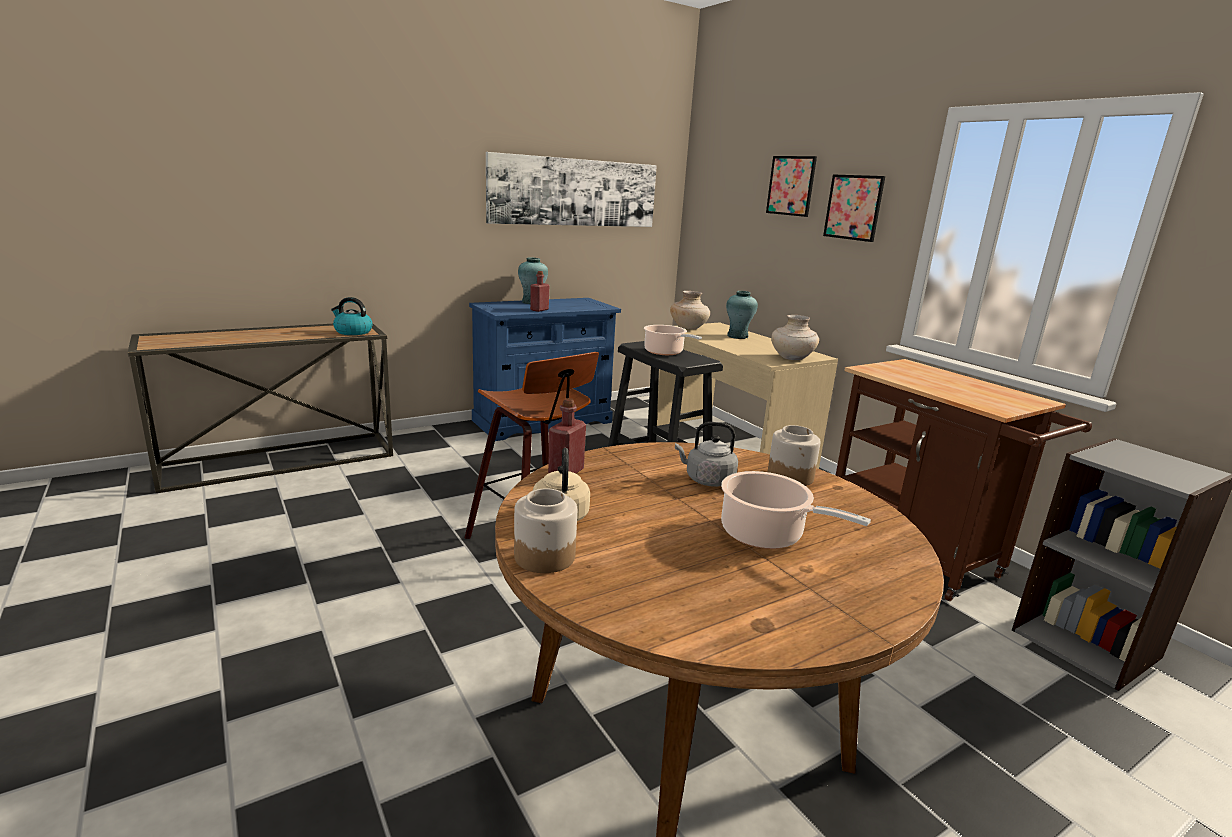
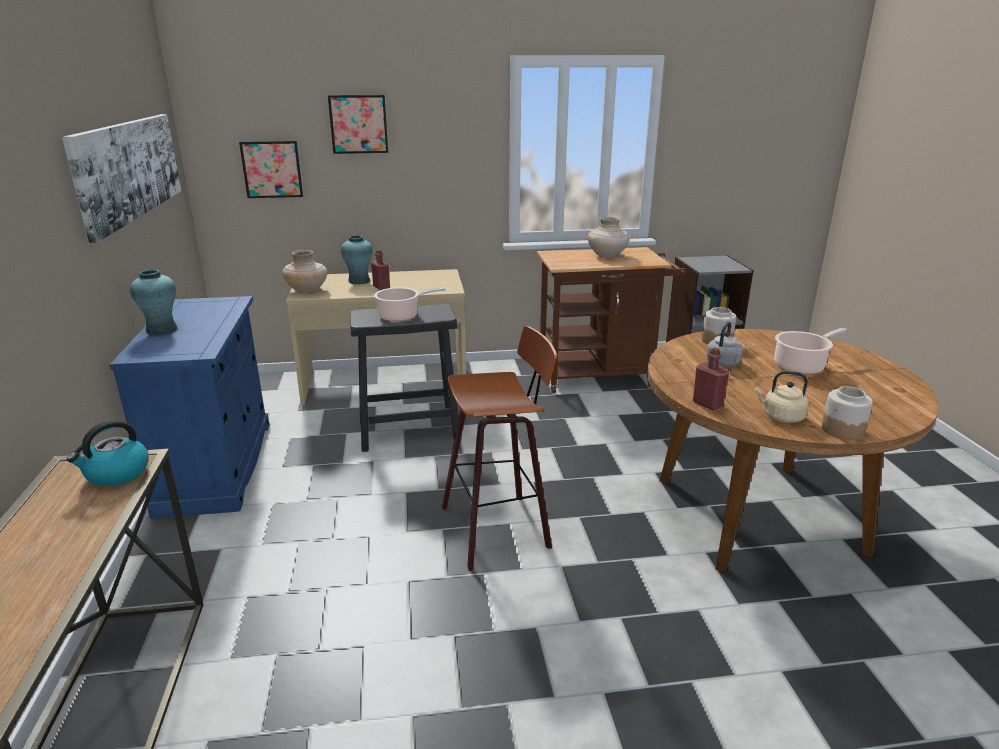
camera: 65 degrees left, 5 degrees up
red bottle [530,271,549,312] -> red bottle moved to [371,249,390,290]
beige vase [771,315,819,360] -> beige vase moved to [588,217,629,258]
picture [823,174,885,242] -> picture moved to [239,141,303,198]

